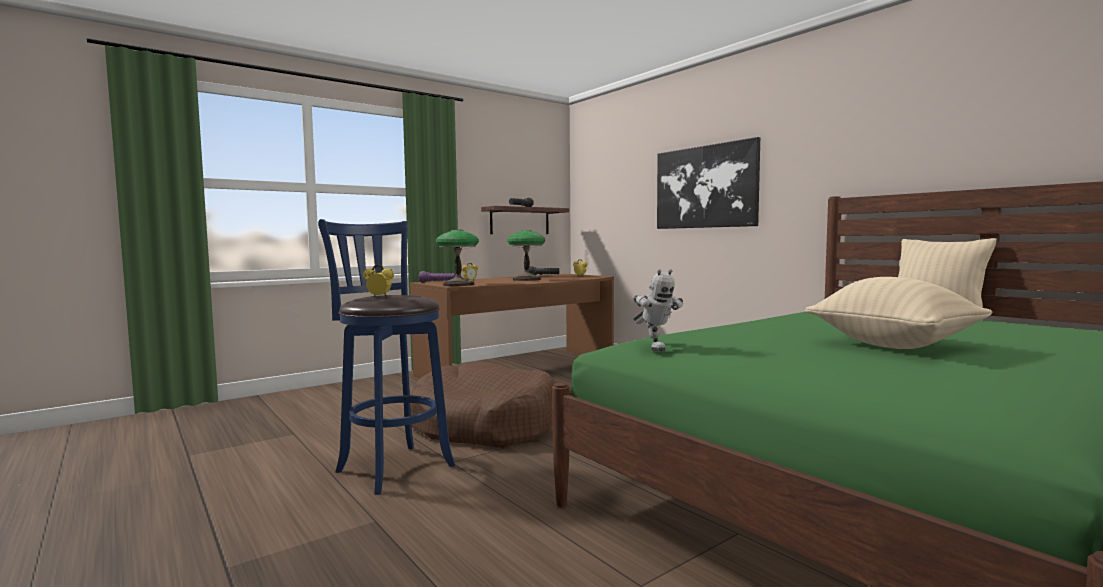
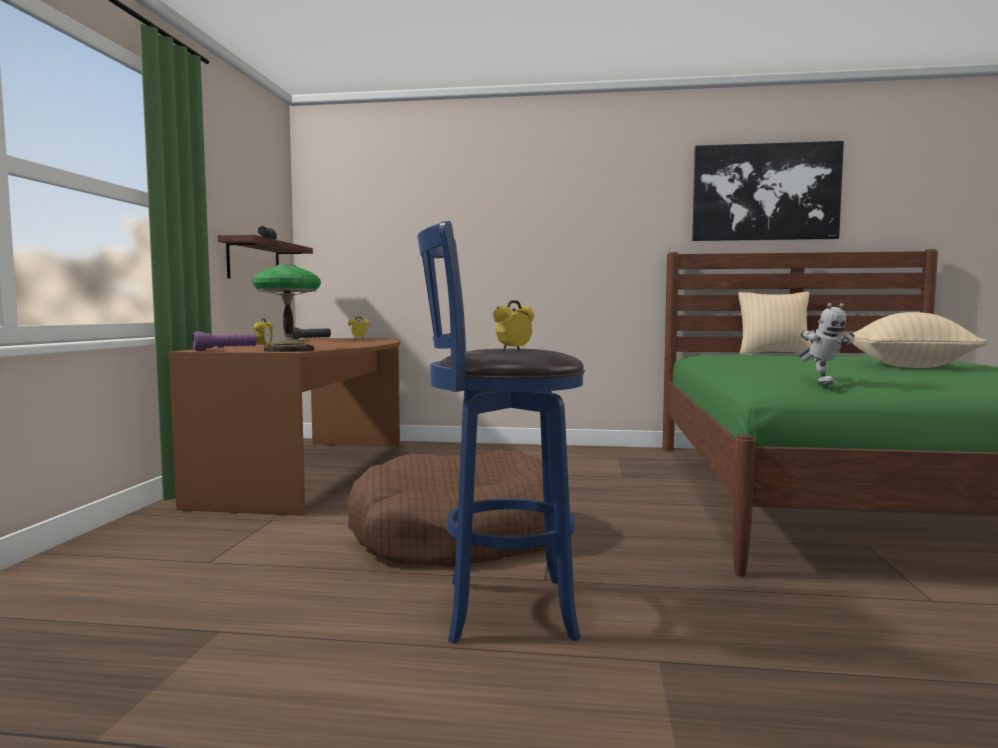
camera: 45 degrees left, 0 degrees up
table lamp [507,230,545,281] -> none
toy robot [632,269,683,351] -> toy robot turned 60 degrees clockwise [799,303,855,385]
picture [657,137,760,229] -> picture moved to [692,141,844,241]

